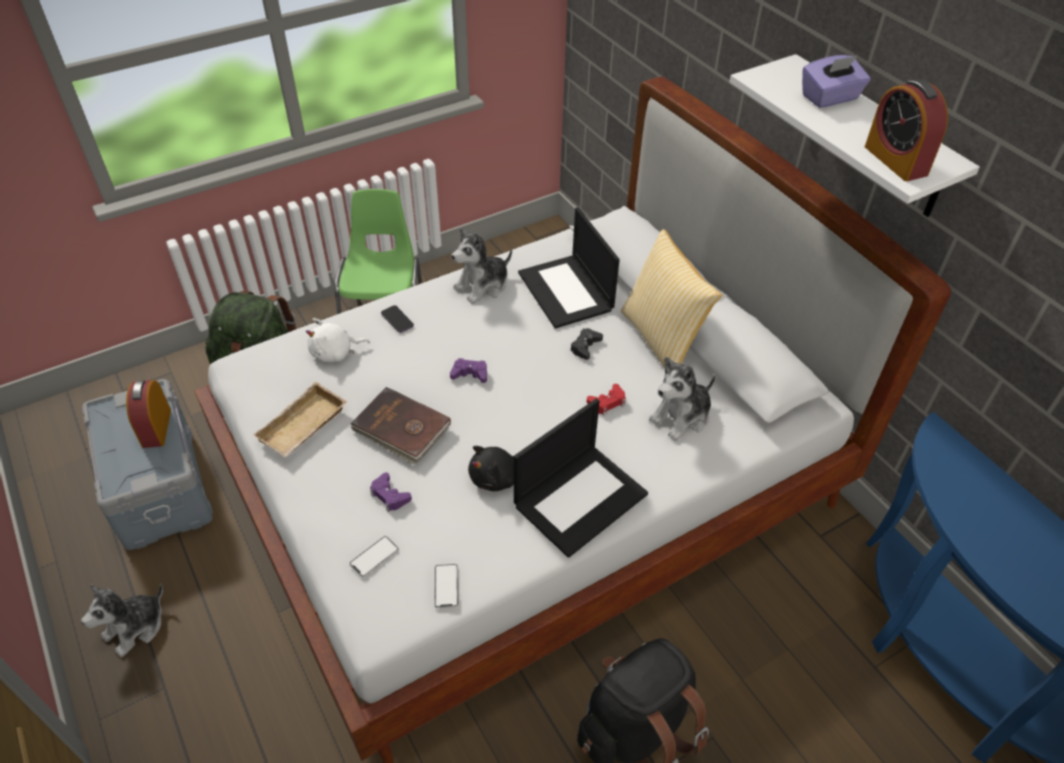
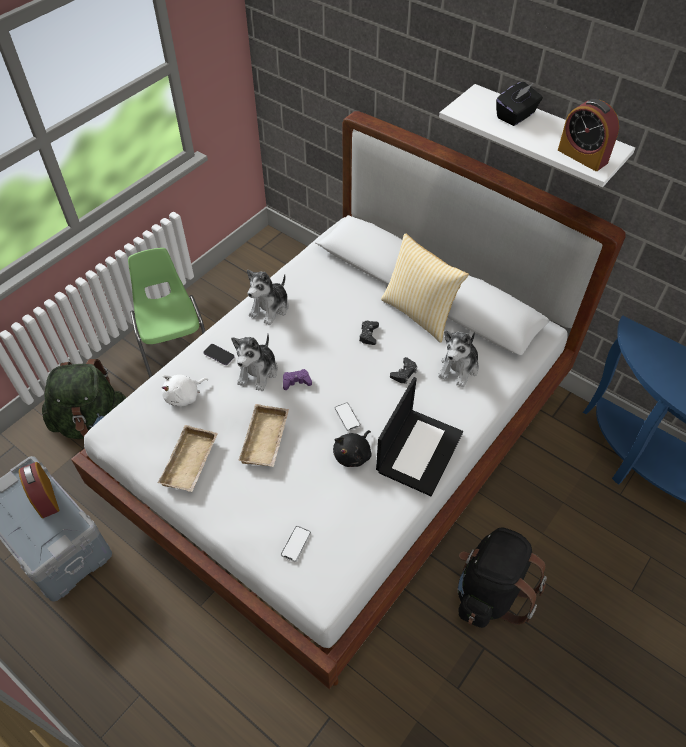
camera: 20 degrees left, 5 degrees up
plush toy [81,584,163,657] -> plush toy moved to [231,334,278,391]
brown book [350,387,451,465] -> beige tray [238,404,289,467]
purple game controller [370,472,412,512] -> none
phone [434,564,459,608] -> phone moved to [334,402,361,431]
laptop [518,207,620,329] -> none
red game controller [587,384,626,416] -> black game controller [390,357,417,384]
purple tissue box [802,55,871,108] -> black tissue box [496,82,543,126]

